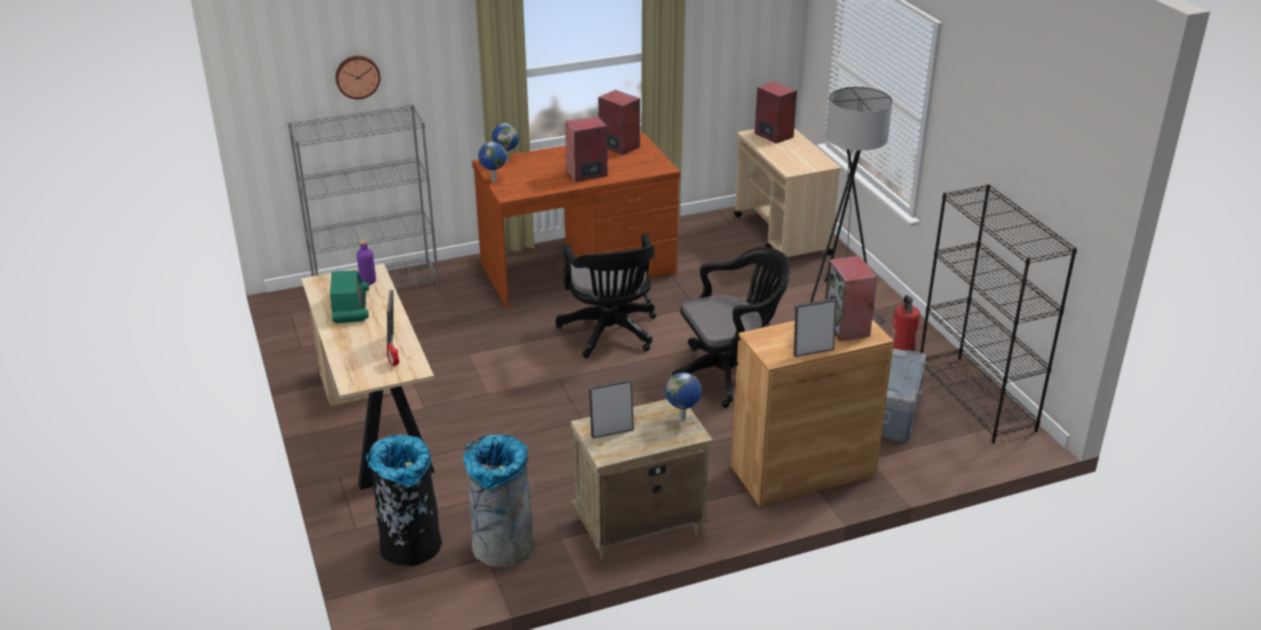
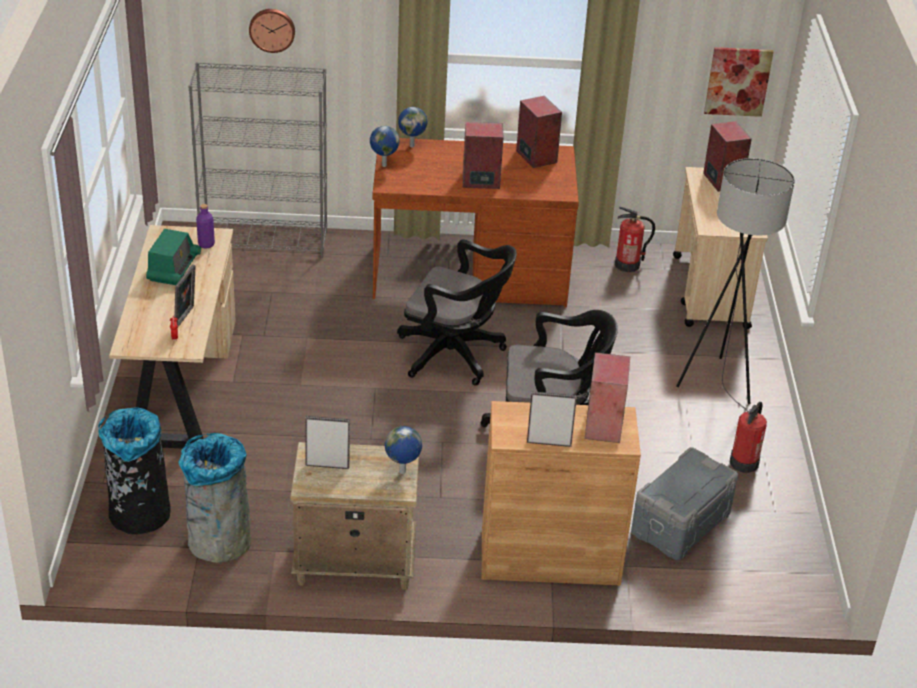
camera: 20 degrees right, 5 degrees up
black office chair [556,233,656,358] -> black office chair turned 75 degrees counterclockwise [397,239,517,386]
black bookcase [920,184,1077,443] -> none
none -> fire extinguisher [615,207,655,272]
none -> picture [704,47,773,117]

